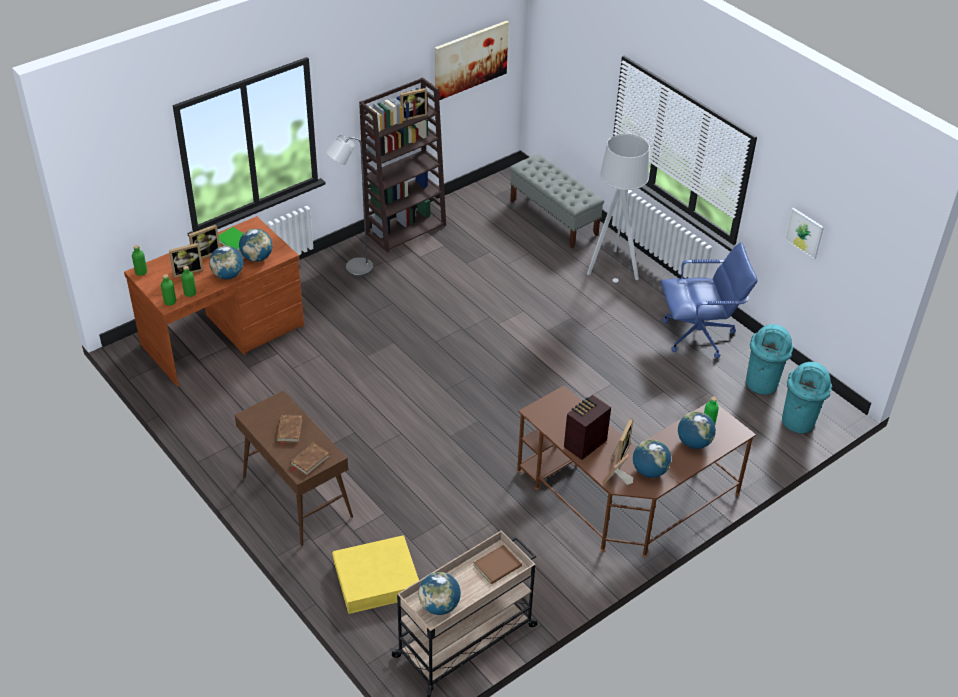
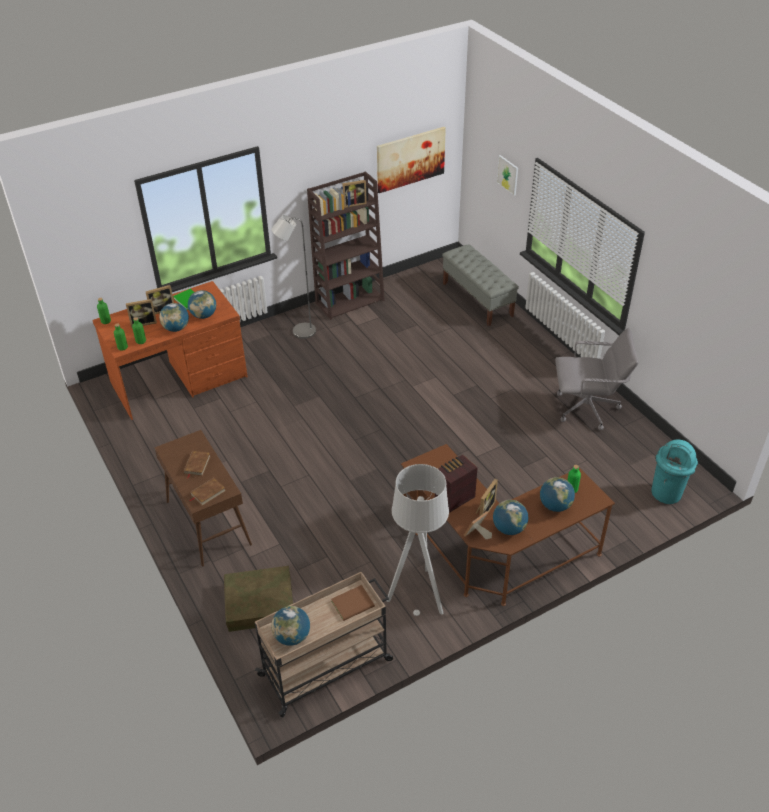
camera: 10 degrees right, 0 degrees up
yellow storage box [332,535,419,614] -> brown storage box [224,566,293,632]
grey floor lamp [587,134,650,283] -> grey floor lamp moved to [387,464,449,616]
blue office chair [661,242,758,358] -> grey office chair [555,328,639,430]
turquoise trash can [746,324,794,395] -> none
picture [785,208,824,259] -> picture moved to [497,155,518,196]

